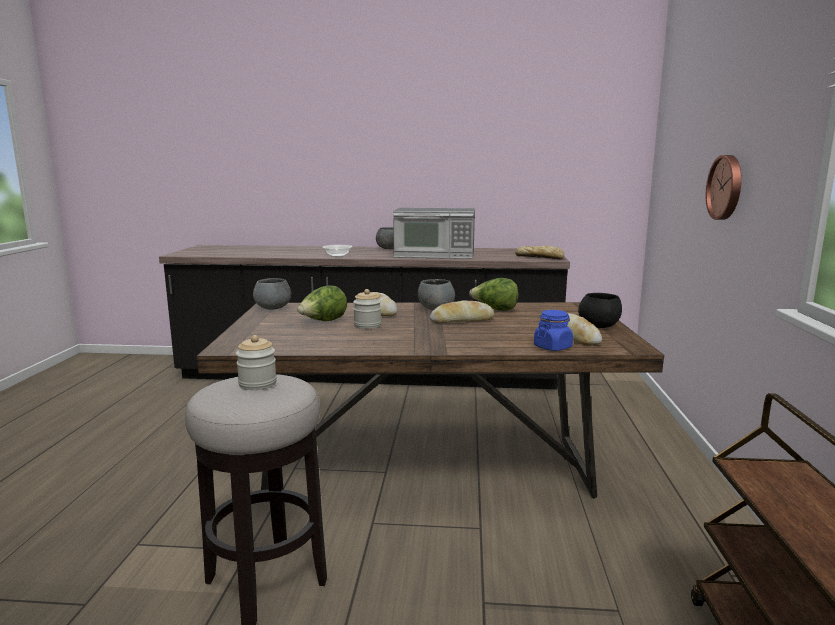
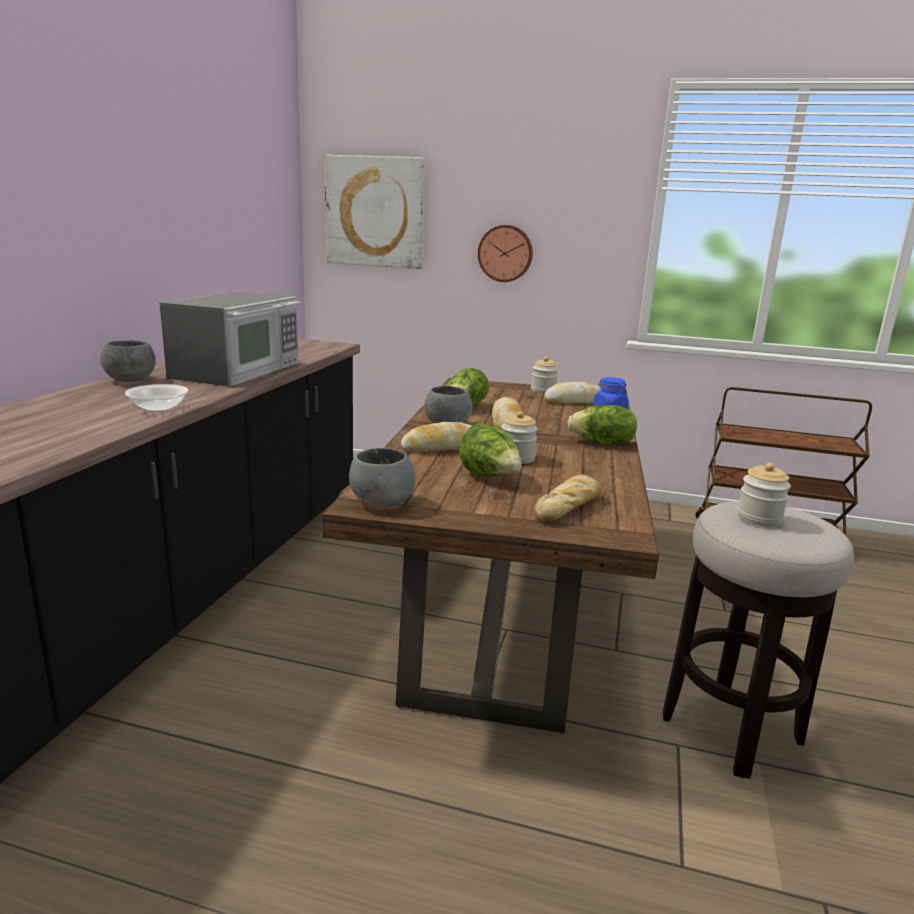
camera: 80 degrees left, 5 degrees up
bread [515,246,564,259] -> bread moved to [534,475,602,523]
black bowl [578,293,622,328] -> jar [531,357,559,394]
none -> picture [325,155,426,269]
none -> lettuce [567,405,637,445]

